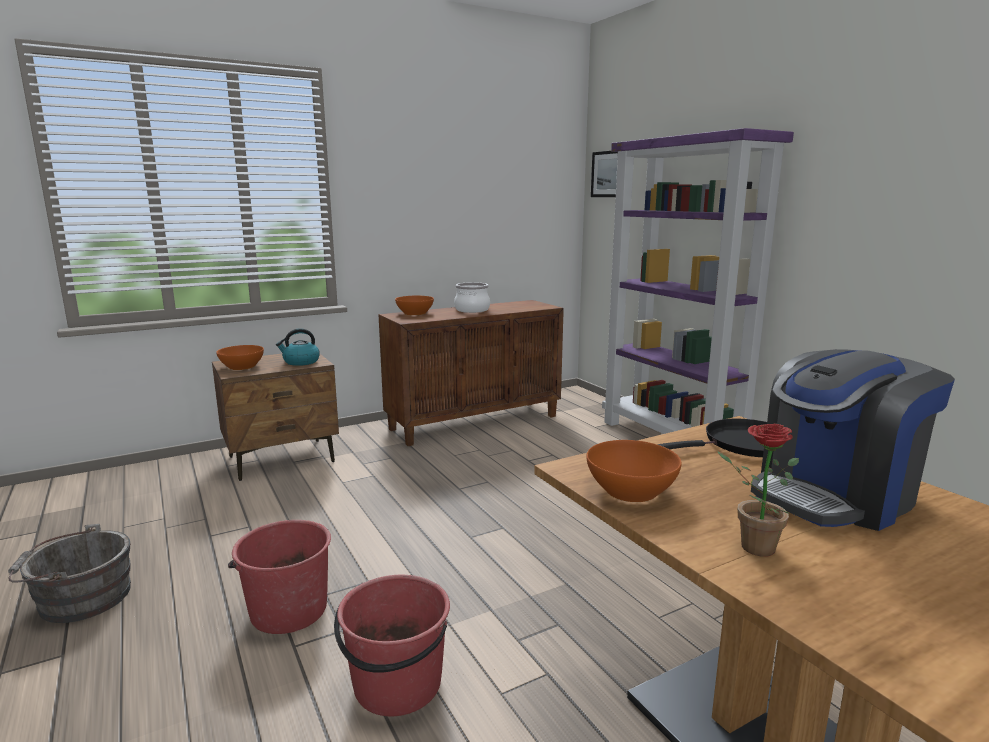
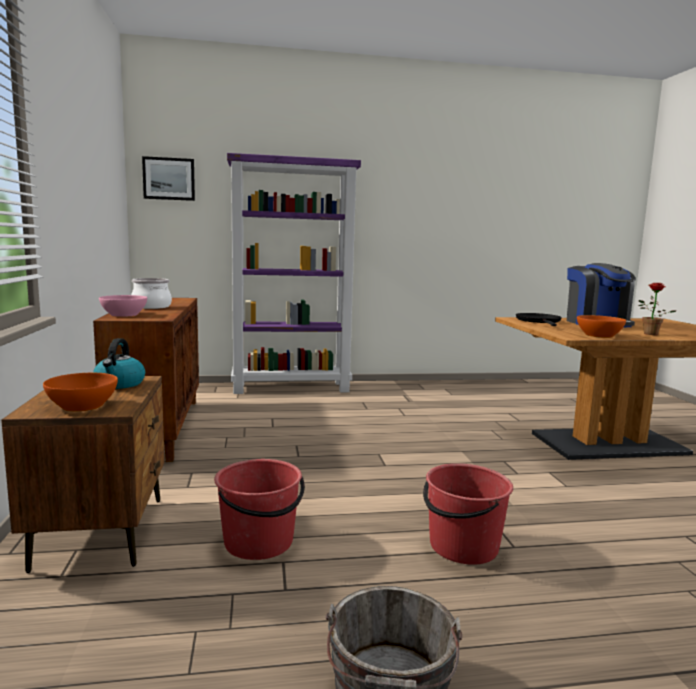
camera: 70 degrees left, 5 degrees down
red bucket [334,575,450,716] -> red bucket moved to [214,459,305,560]
orange bowl [395,296,434,315] -> pink bowl [99,295,147,317]

